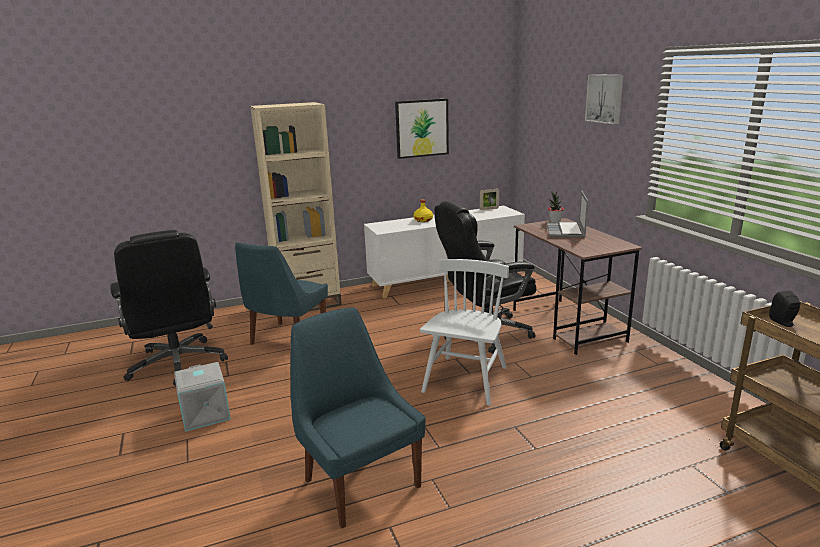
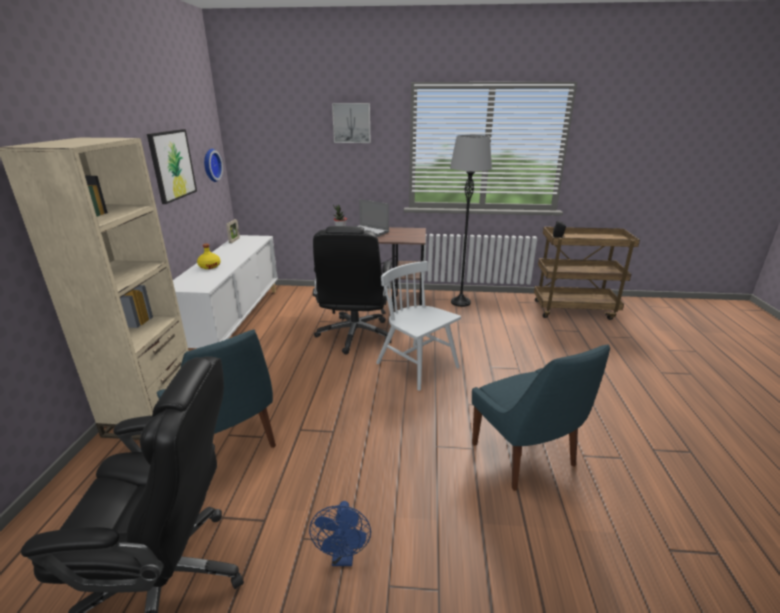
camera: 65 degrees left, 5 degrees up
grey storage box [174,362,231,432] -> blue fan [309,501,371,566]
blue chair [291,307,426,528] -> blue chair turned 105 degrees counterclockwise [472,345,610,491]
none -> wall clock [204,149,223,182]
none -> grey floor lamp [450,135,492,307]

